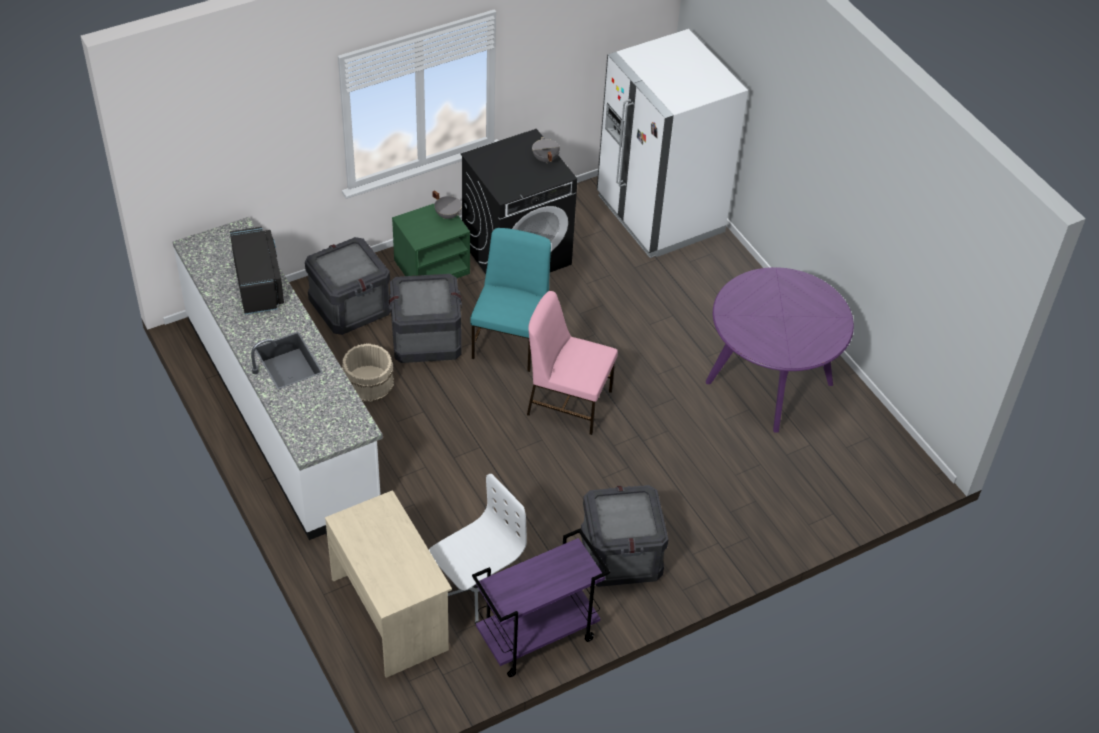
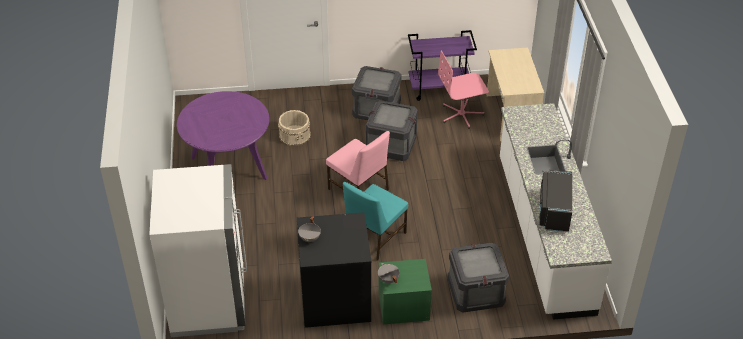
camera: 155 degrees left, 5 degrees down
beige bucket [342,343,394,402] -> beige bucket moved to [278,110,311,146]
crate [389,274,462,363] -> crate moved to [366,100,418,161]
white office chair [429,474,527,624] -> pink office chair [438,50,489,129]

